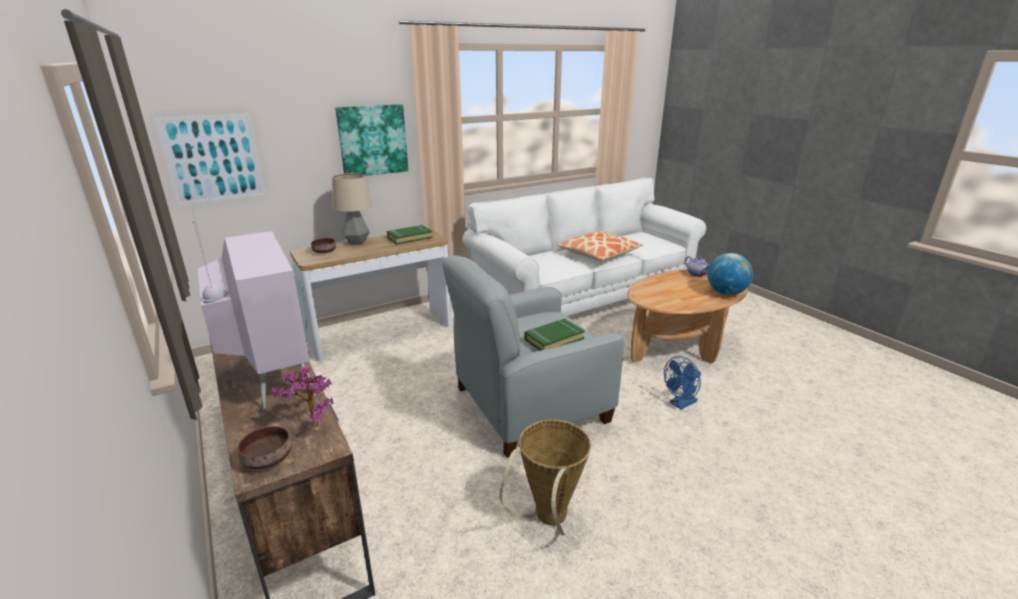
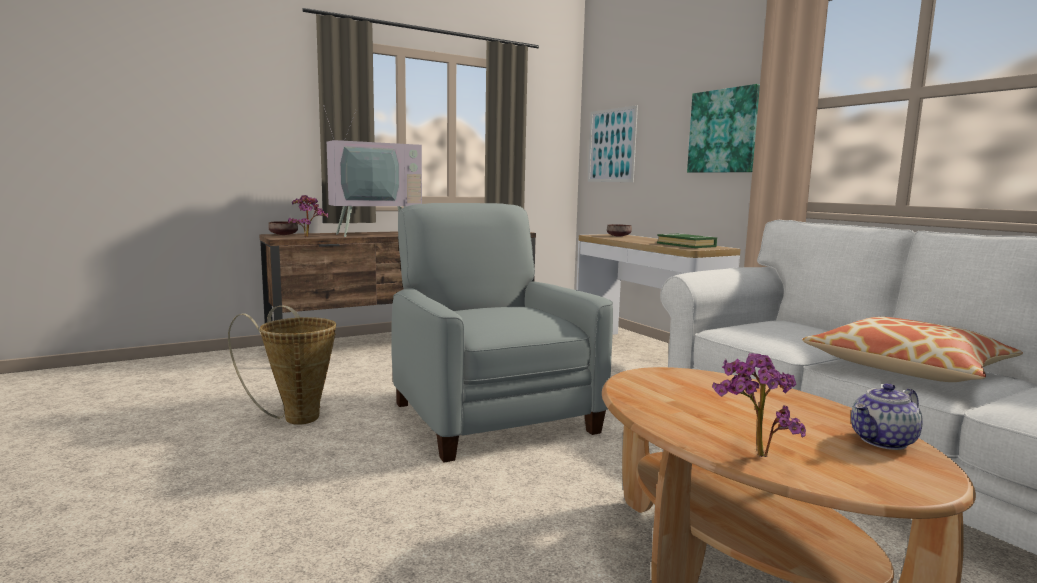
camera: 90 degrees right, 15 degrees down
table lamp [332,173,372,245] -> none
green book [524,319,585,351] -> none
blue fan [664,356,701,410] -> none
globe [707,253,753,295] -> potted plant [712,353,806,457]

